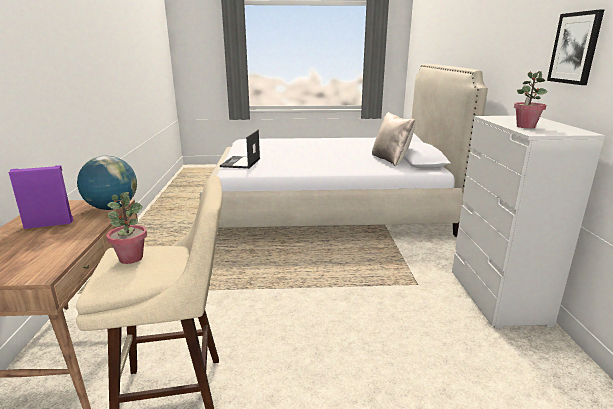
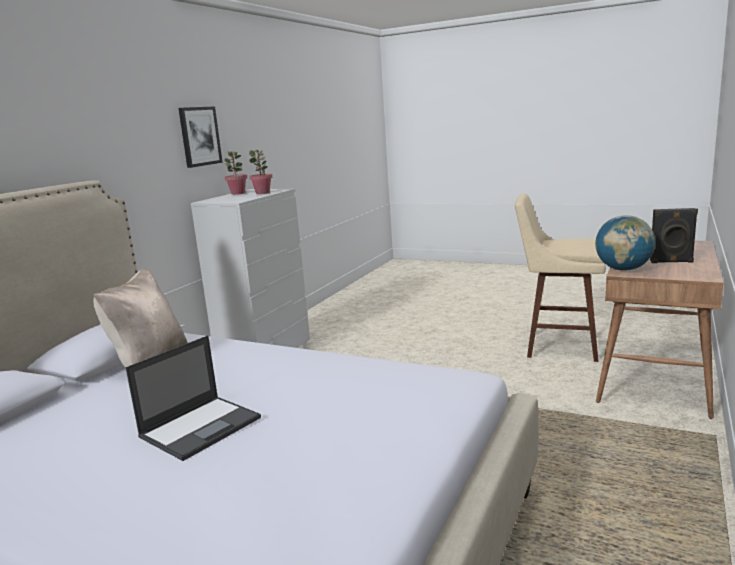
camera: 150 degrees left, 5 degrees down
purple speaker [9,165,73,229] -> black speaker [650,208,698,263]
potted plant [107,192,147,264] -> potted plant moved to [224,151,247,195]
laptop [220,130,260,169] -> laptop moved to [125,336,261,461]

